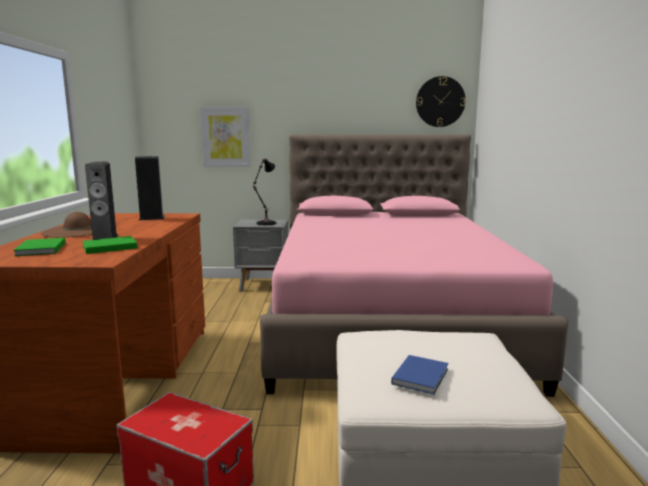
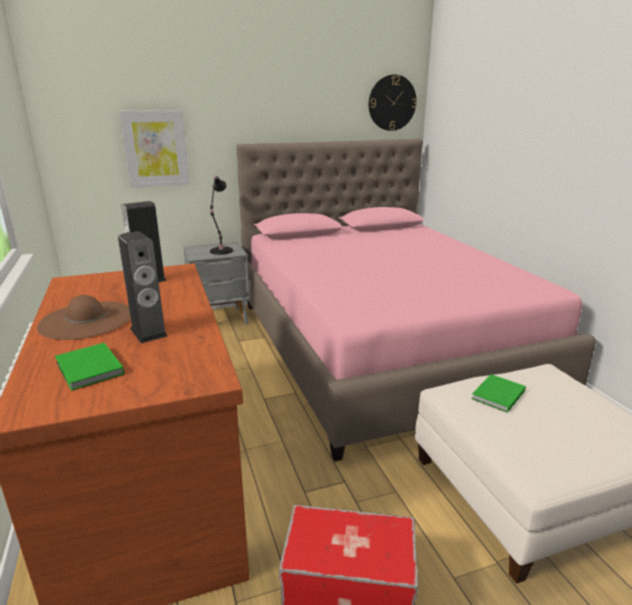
camera: 20 degrees left, 10 degrees up
green book [82,236,138,254] -> green book moved to [471,374,526,413]
blue book [391,355,448,394] -> none

